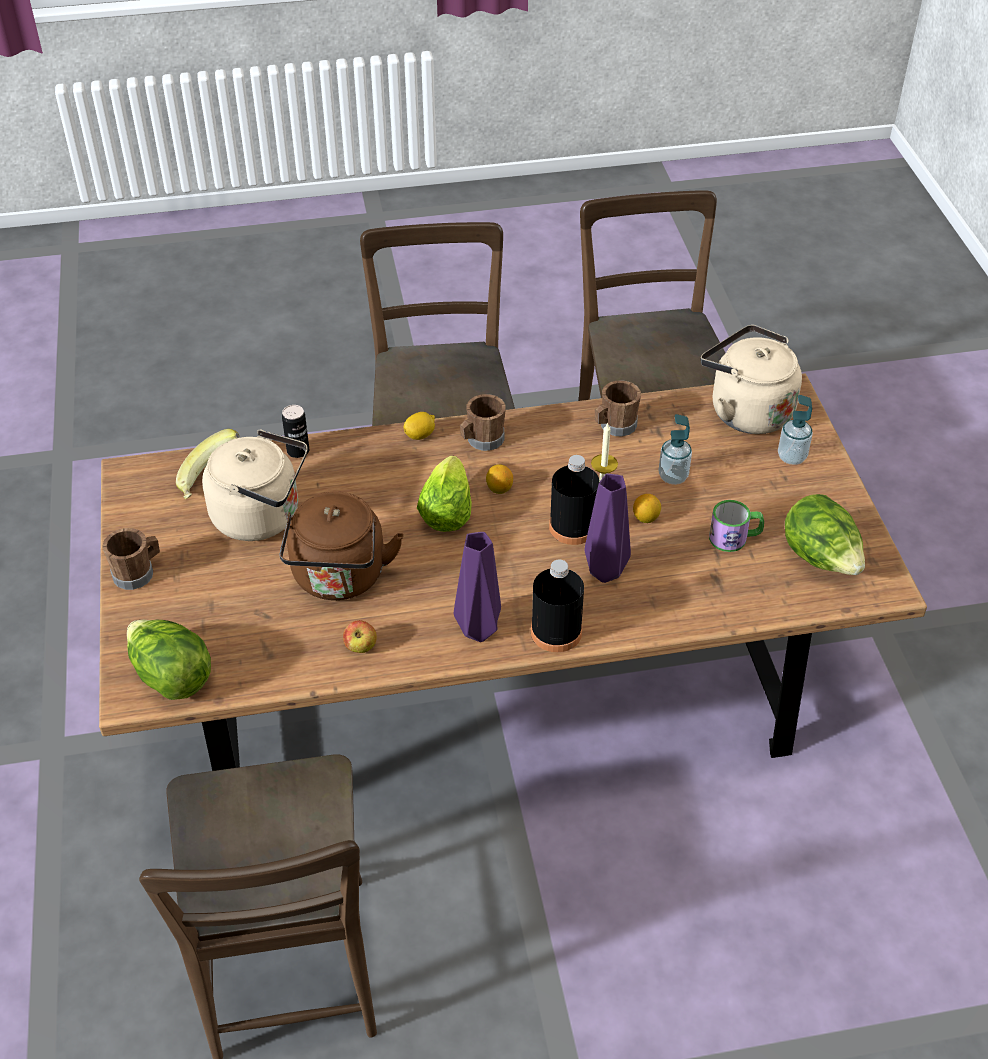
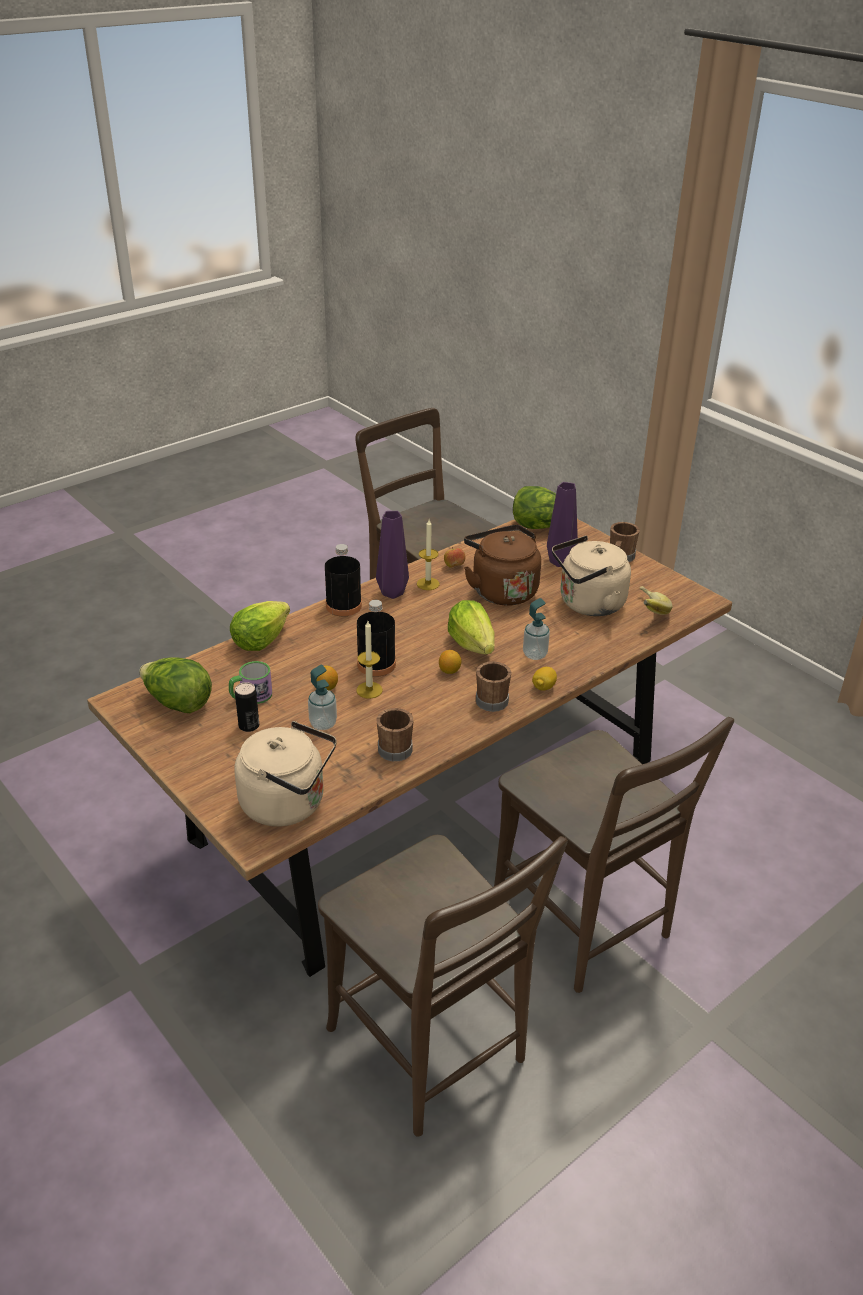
camera: 150 degrees right, 10 degrees down
can [282,405,309,458] -> can moved to [235,682,259,732]
purple vase [585,474,631,583] -> purple vase moved to [547,482,578,567]
soap dispenser [778,395,813,465] -> soap dispenser moved to [523,598,550,660]
none -> lettuce [230,601,290,651]
none -> candle [417,520,440,590]

